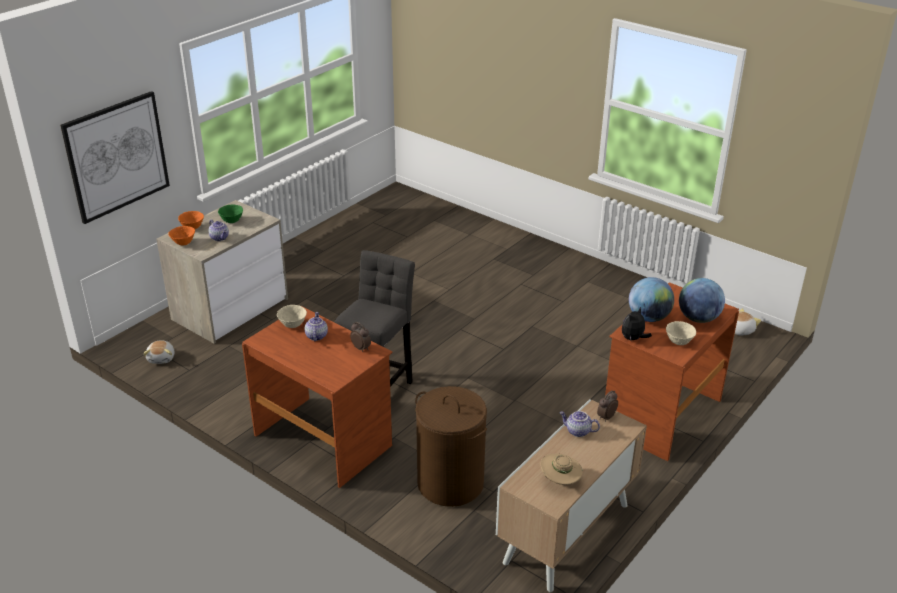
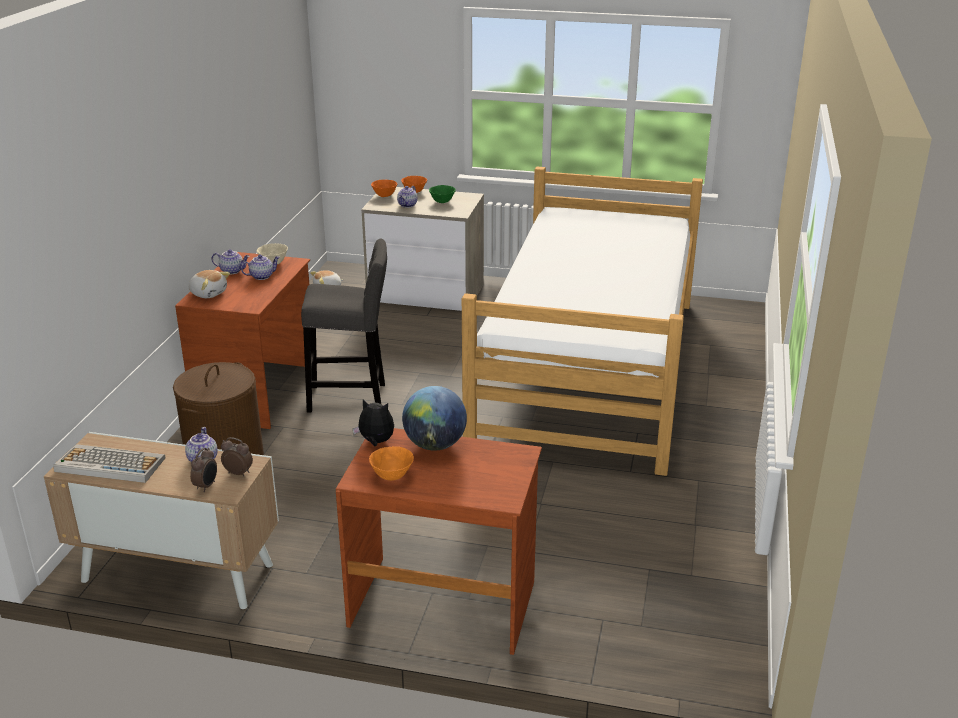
camera: 65 degrees right, 5 degrees down
picture [60,91,170,224] -> none
alarm clock [350,322,371,351] -> alarm clock moved to [190,448,217,492]
beige hat [540,454,583,485] -> keyboard [53,444,165,483]
beige bowl [666,321,696,345] -> orange bowl [369,446,414,481]
globe [679,278,725,323] -> none
plush toy [735,308,761,336] -> plush toy moved to [189,270,230,298]
none -> teapot [212,249,250,275]
none -> bed [462,167,703,476]

